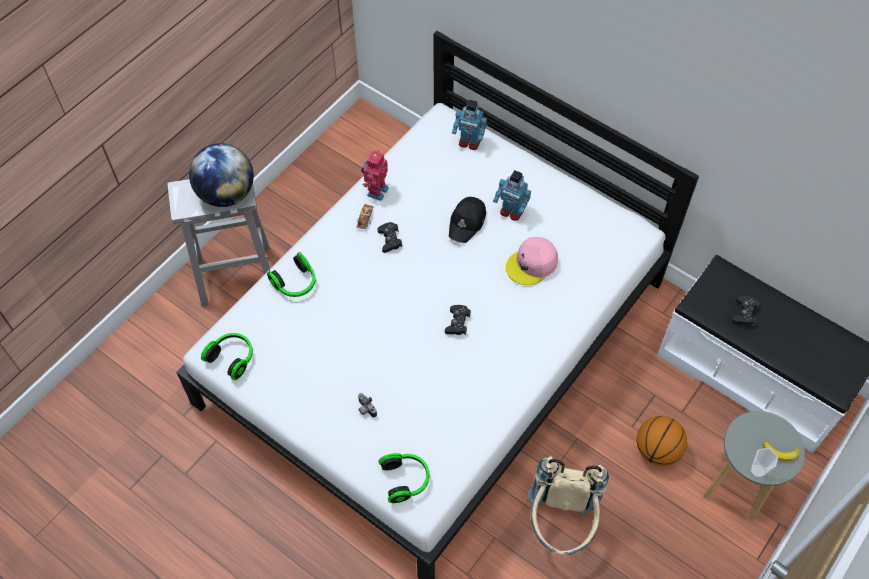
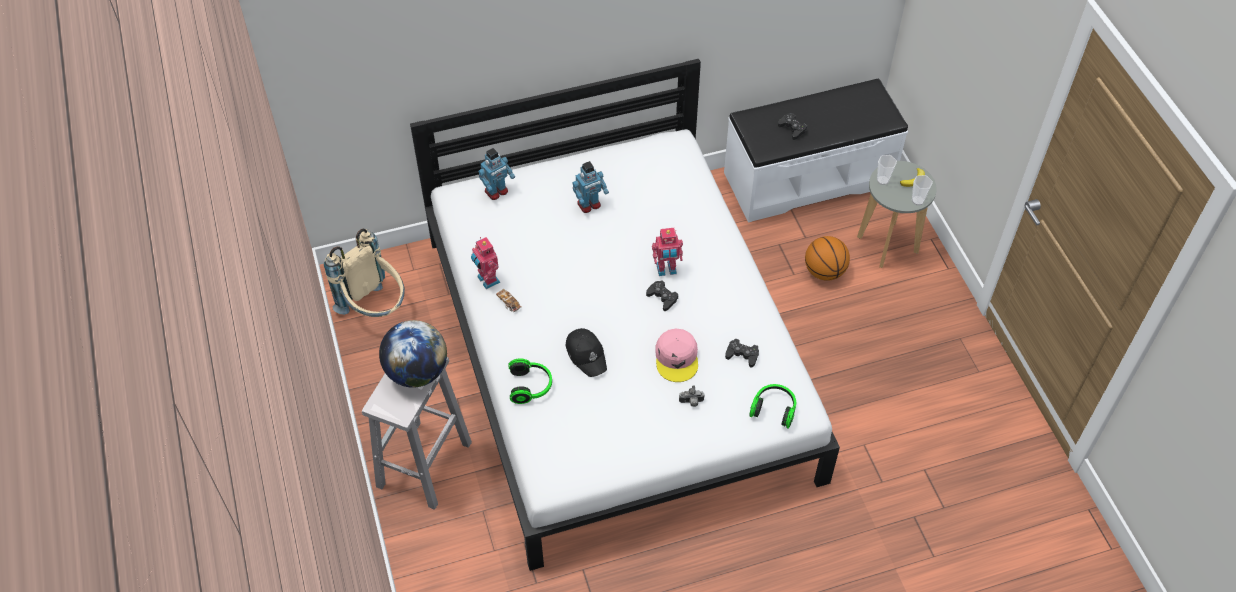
camera: 55 degrees left, 5 degrees down
headphones [201,333,253,380] -> none
black game controller [378,222,402,253] -> black game controller moved to [725,339,759,368]
black cap [449,197,486,243] -> black cap moved to [566,328,607,377]
pink cap [506,237,558,285] -> pink cap moved to [655,329,698,382]
beige backpack [528,456,609,555] -> beige backpack moved to [324,229,405,317]
none -> toy robot [652,228,683,276]
none -> cup [877,155,897,185]

